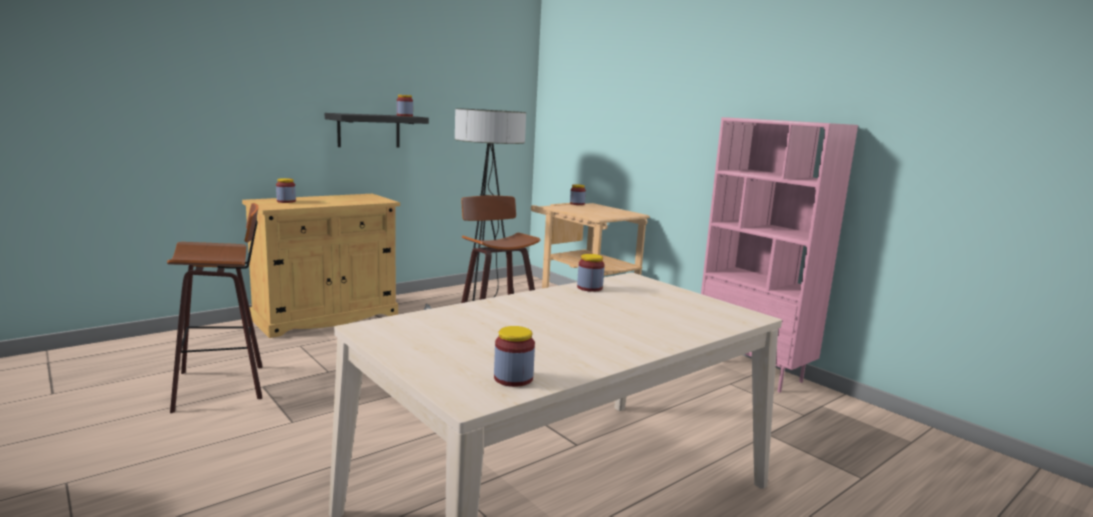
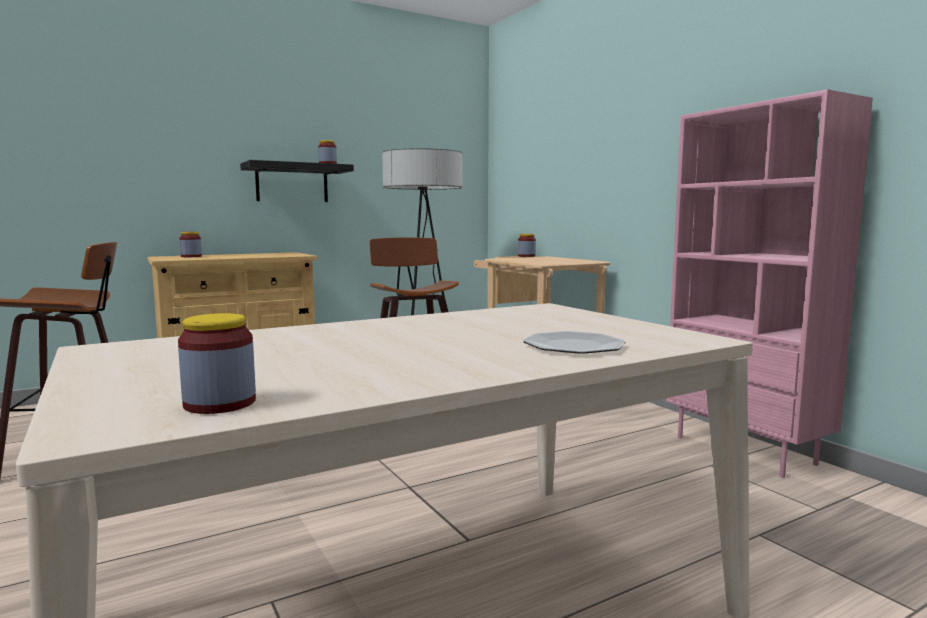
camera: 10 degrees right, 5 degrees down
jar [577,254,605,292] -> none
none -> plate [523,331,625,354]

